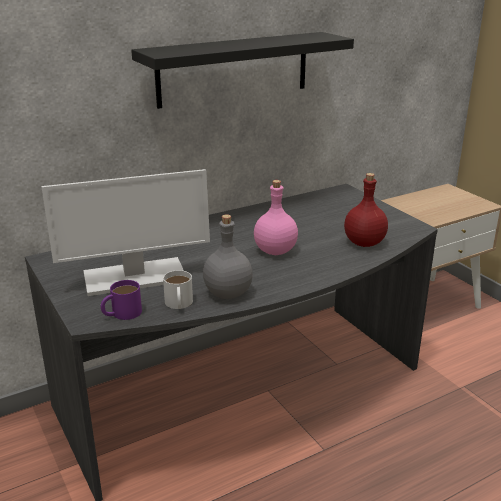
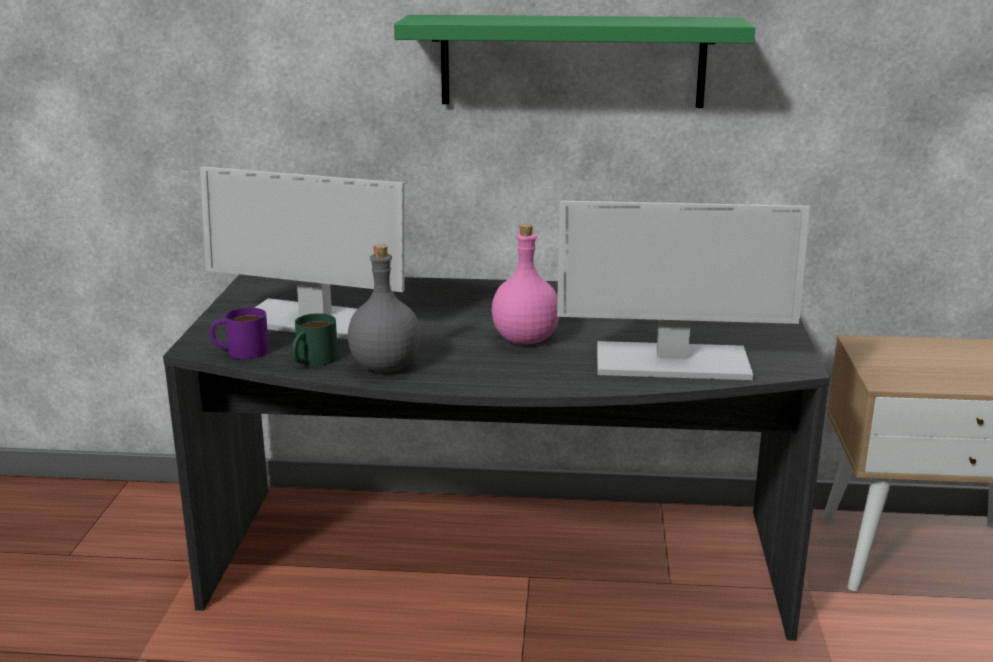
camera: 35 degrees right, 5 degrees down
black shelf [131,32,354,109] -> green shelf [394,15,755,108]
white mug [163,270,193,309] -> green mug [292,313,338,366]
red bottle [344,173,388,247] -> monitor [557,201,810,380]

